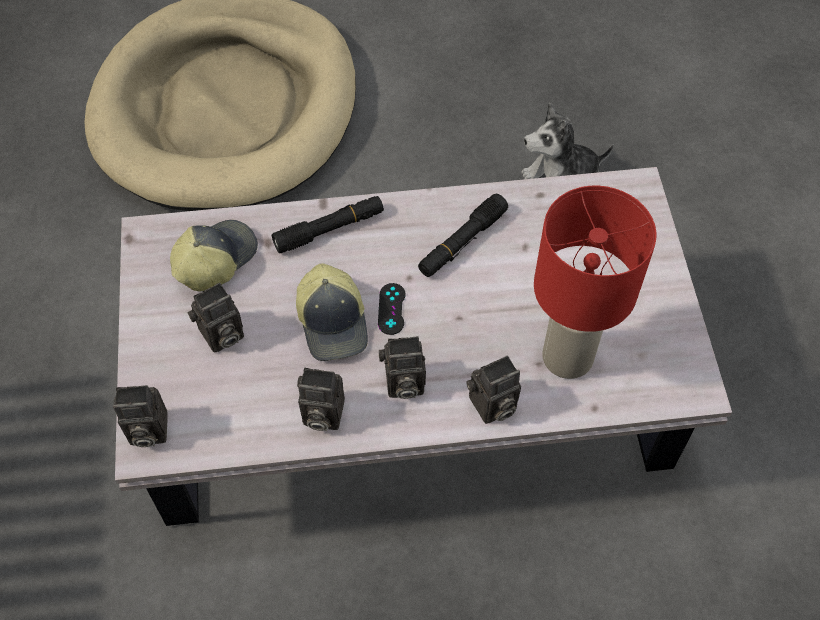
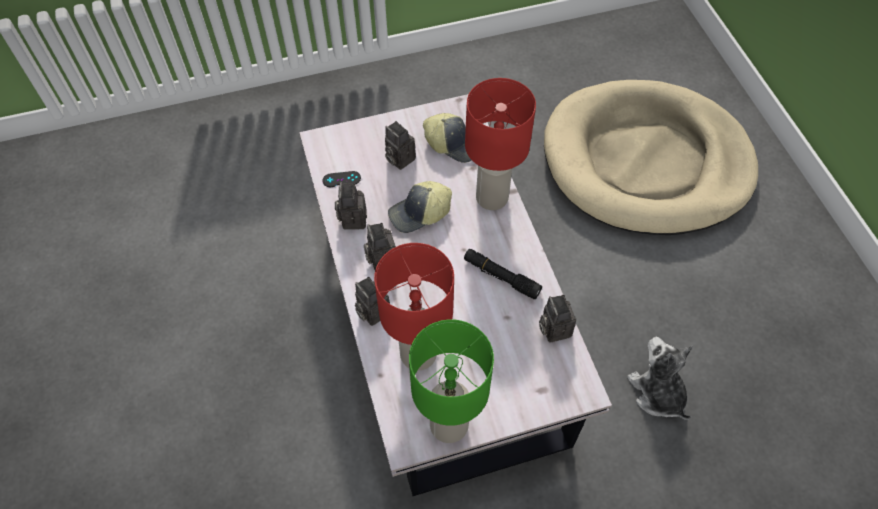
camera: 80 degrees right, 0 degrees up
camera [113,385,167,447] -> camera moved to [539,295,576,342]
black flashlight [272,196,384,253] -> red table lamp [465,78,536,210]
black game controller [378,283,406,335] -> black game controller moved to [322,171,361,187]
none -> green table lamp [409,319,494,443]

